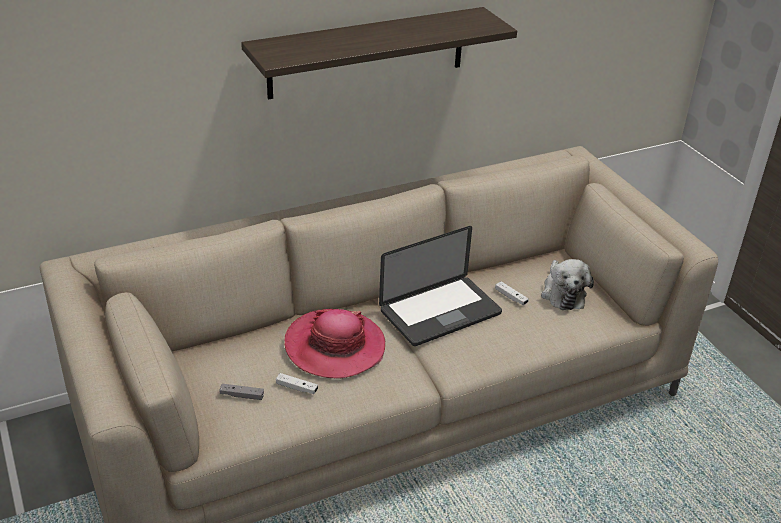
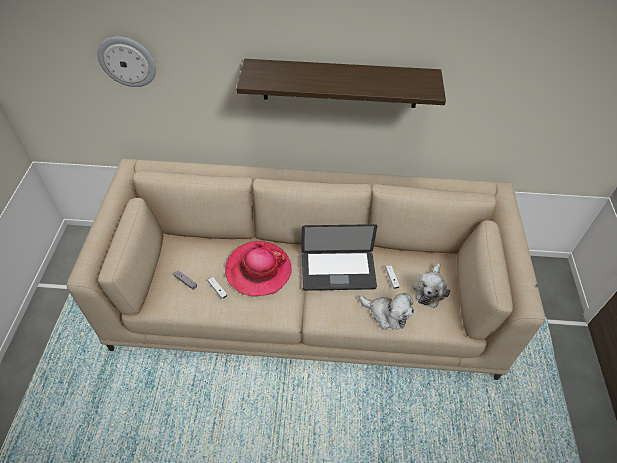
camera: 30 degrees right, 15 degrees up
none -> wall clock [97,37,156,87]
none -> plush toy [359,293,414,330]

